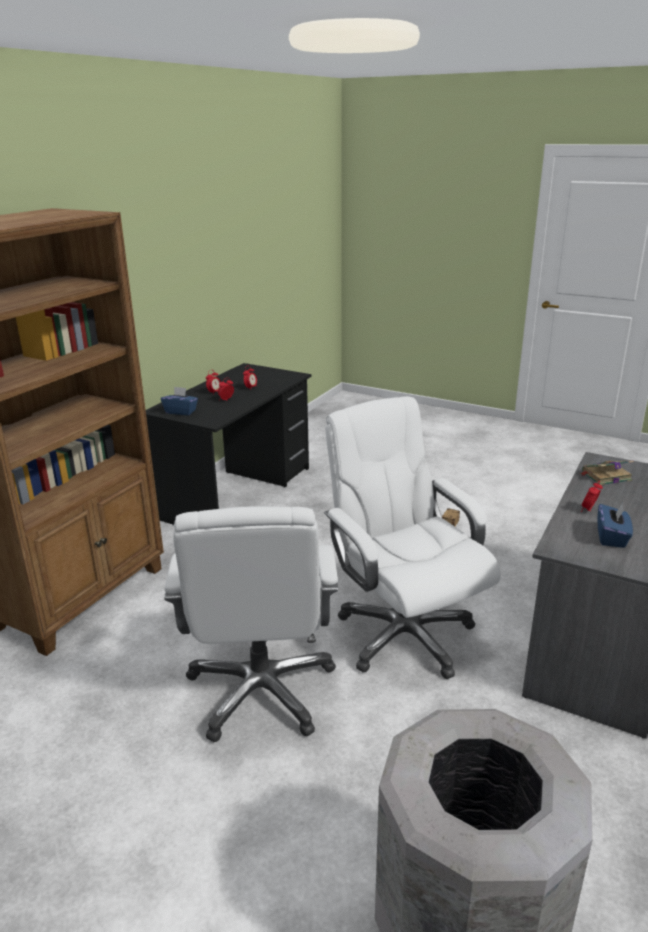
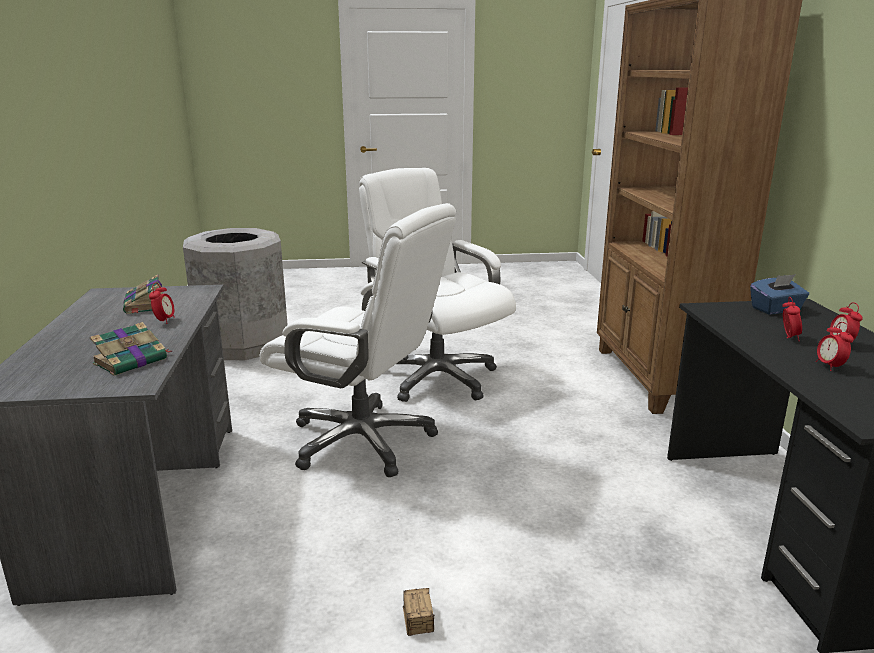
camera: 145 degrees right, 5 degrees down
blue tissue box [598,503,633,548] -> book [123,274,163,314]

